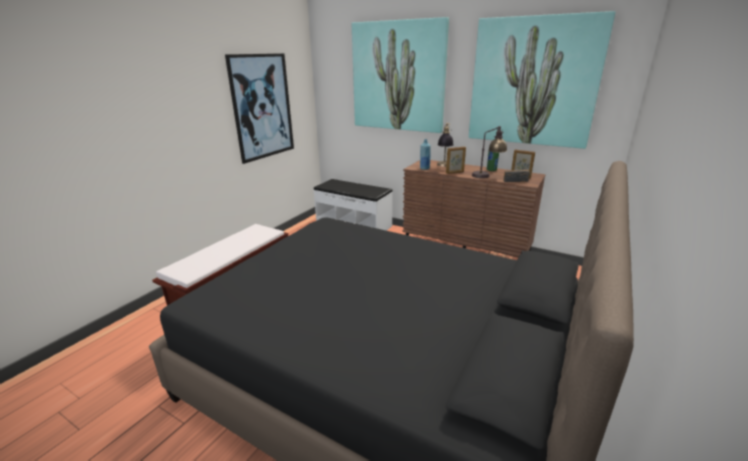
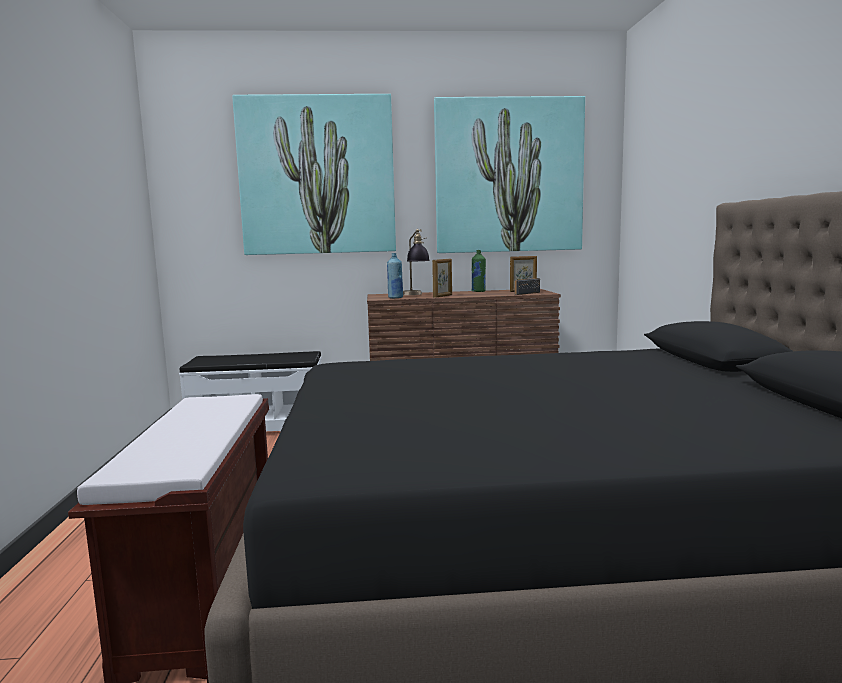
camera: 35 degrees left, 15 degrees down
picture [225,53,294,164] -> none
table lamp [472,126,507,178] -> none

